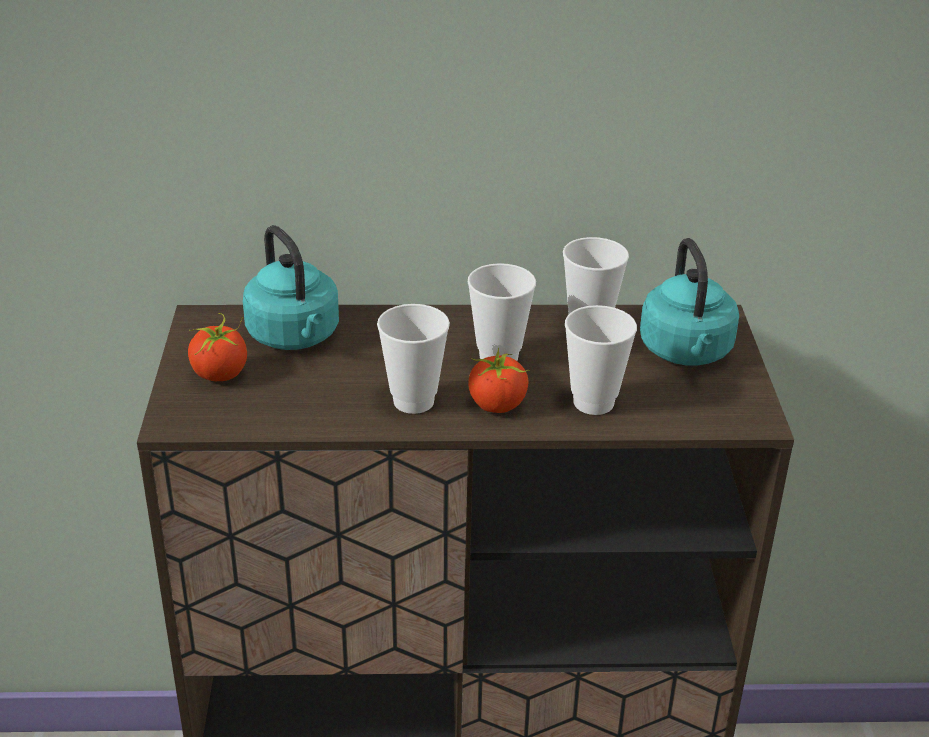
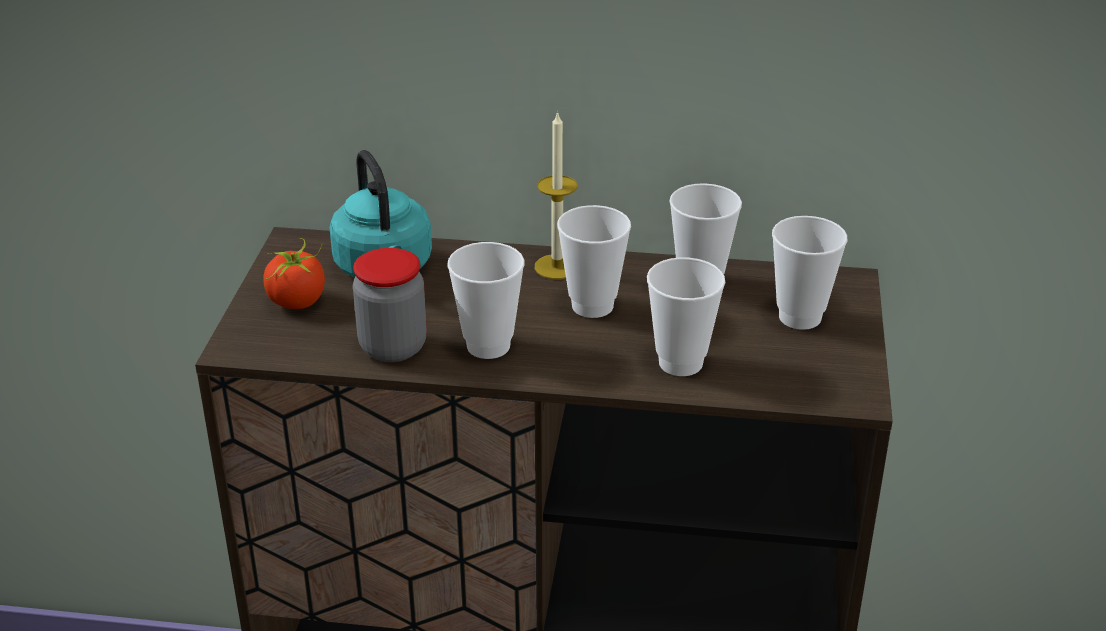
camera: 10 degrees right, 0 degrees up
tomato [468,348,530,413] -> none
turquoise kettle [640,238,739,366] -> cup [772,216,847,330]
none -> jar [353,248,427,362]
none -> candle [535,111,577,279]

